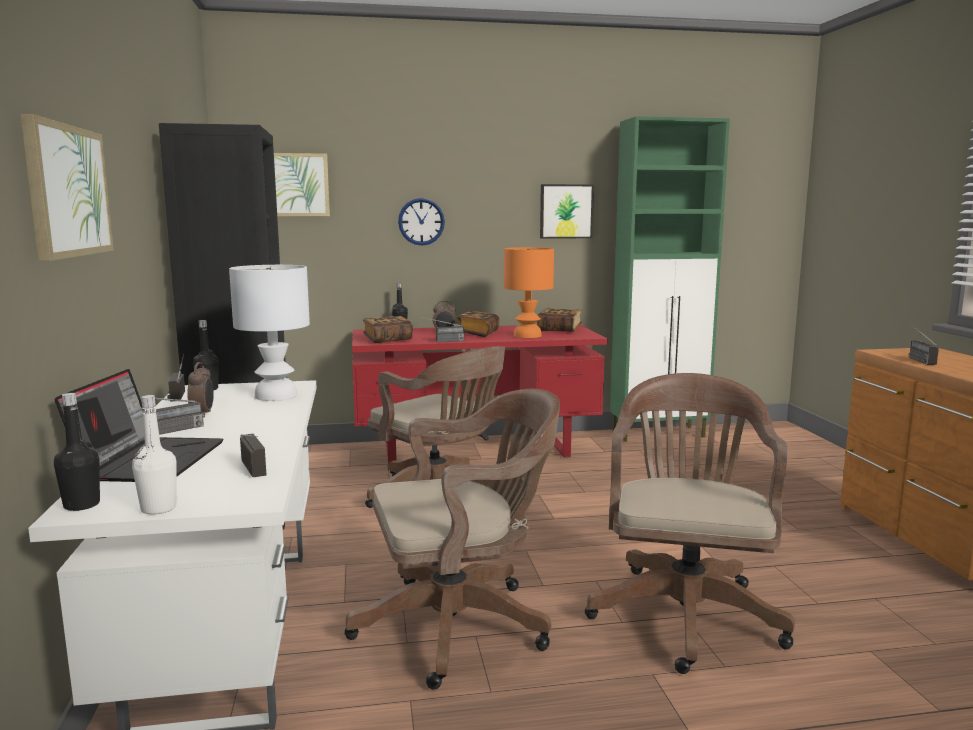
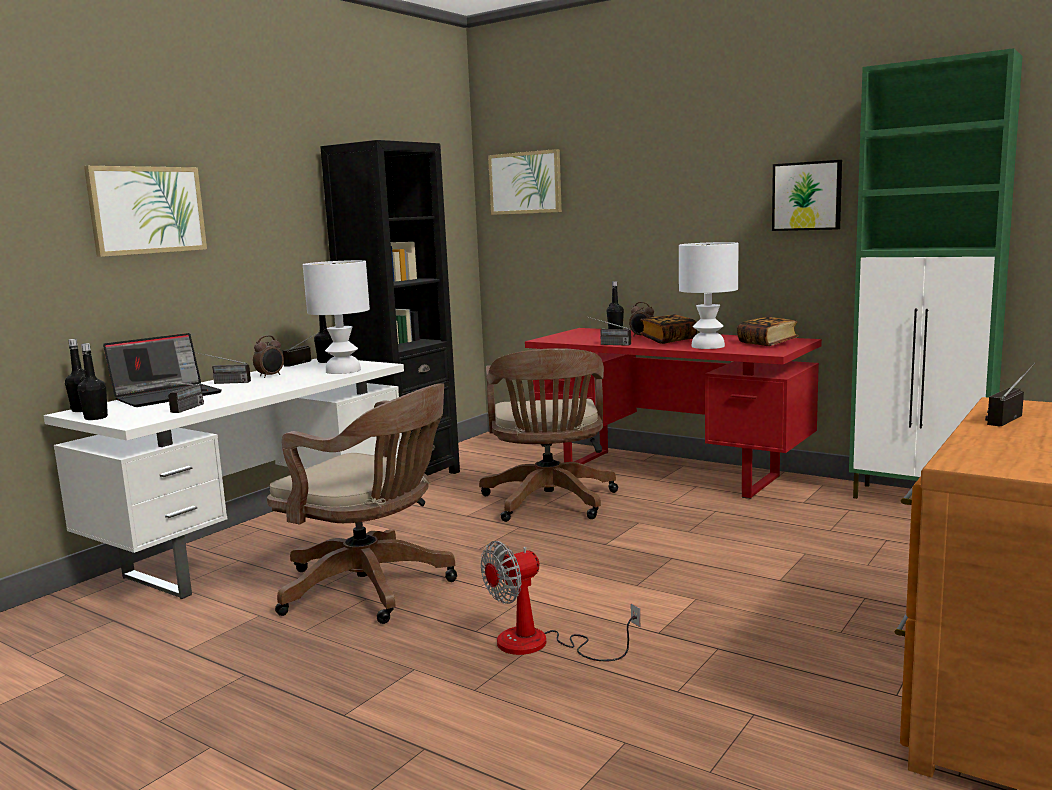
camera: 45 degrees right, 0 degrees up
white bottle [132,395,178,515] -> black bottle [77,343,108,420]
book [363,316,413,343] -> none
wall clock [398,198,445,245] -> none
orange table lamp [504,247,554,338] -> white table lamp [679,242,738,349]
brown office chair [585,373,795,674] -> fan [481,541,640,661]

